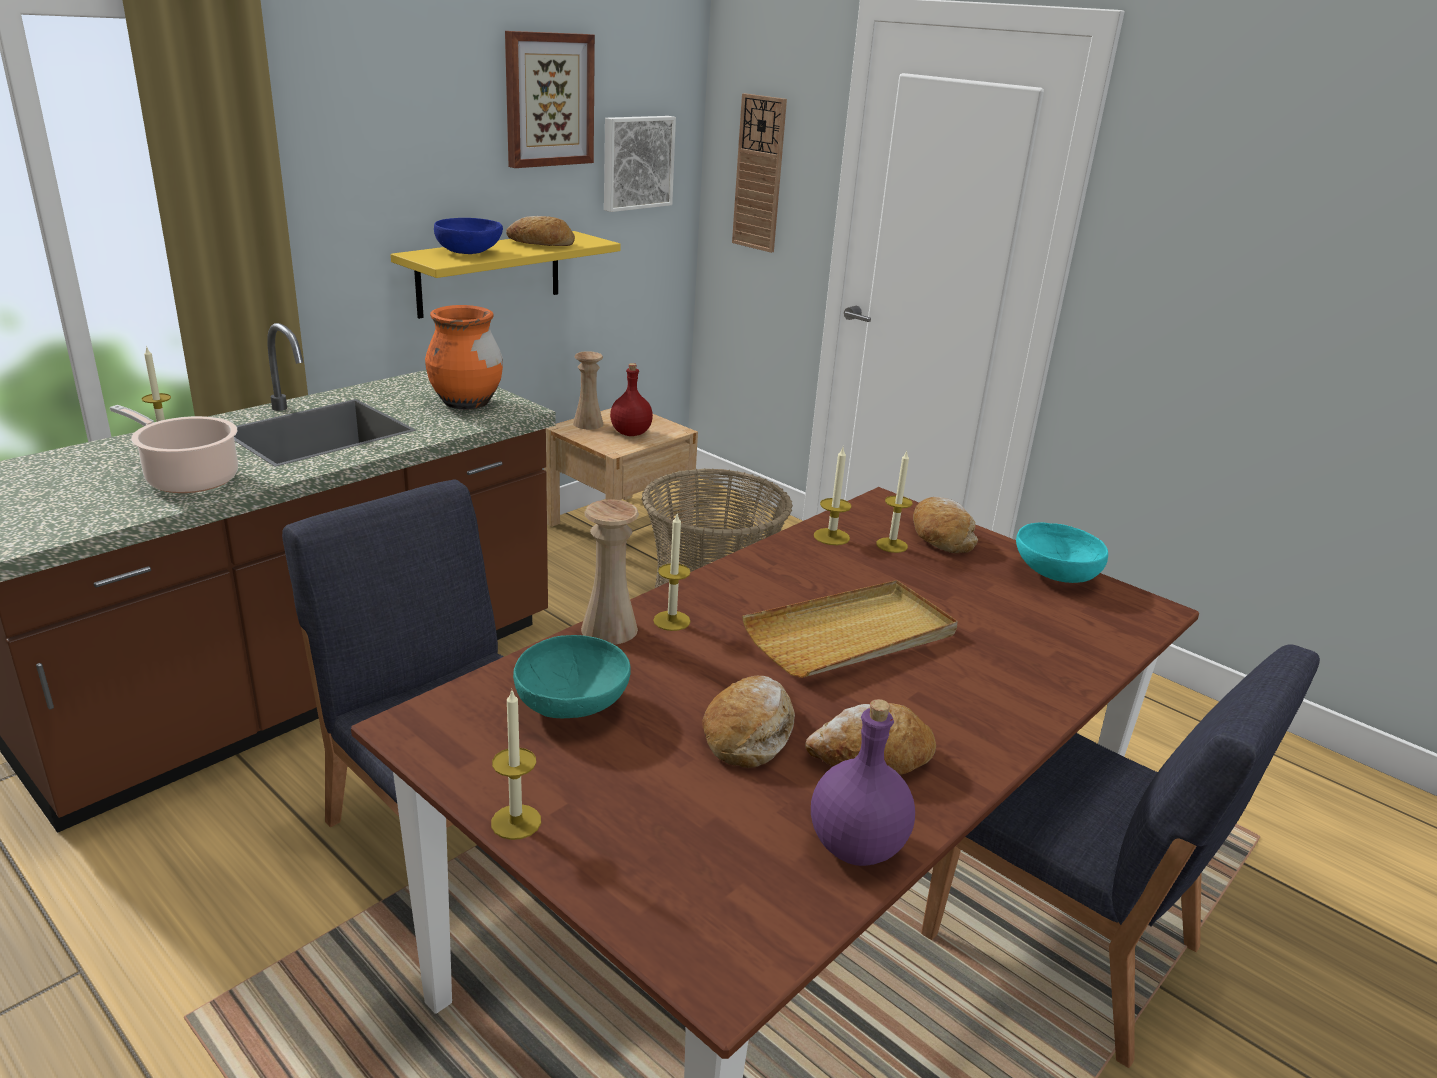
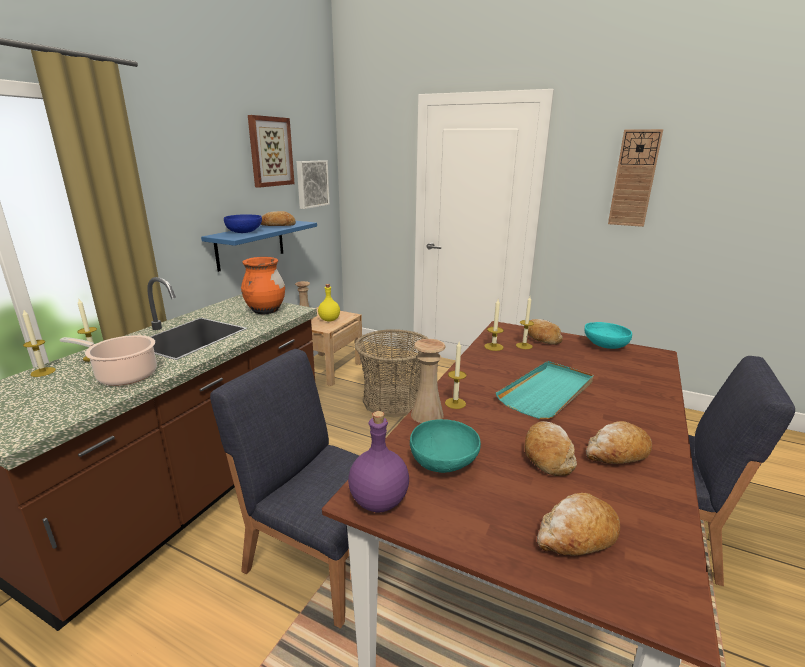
camera: 15 degrees left, 5 degrees down
yellow shelf [391,231,621,319] -> blue shelf [201,221,317,272]
candle [491,688,541,840] -> candle moved to [22,310,56,377]
red bottle [610,363,653,436] -> yellow bottle [318,284,340,322]
wall clock [732,93,787,253] -> wall clock moved to [608,129,663,227]
beige tray [742,580,958,678] -> turquoise tray [496,361,594,419]
purple bottle [811,699,915,866] -> purple bottle moved to [348,411,409,513]
none -> bread [537,492,620,556]

